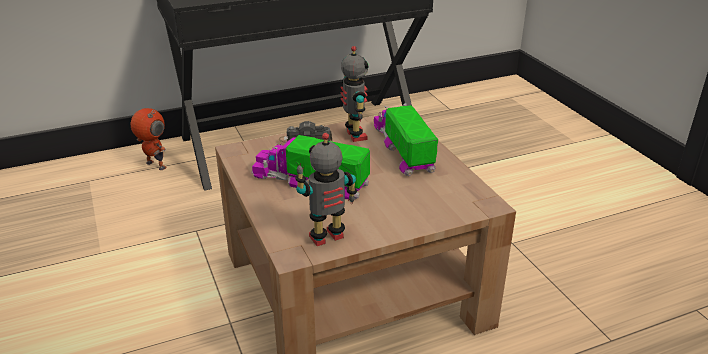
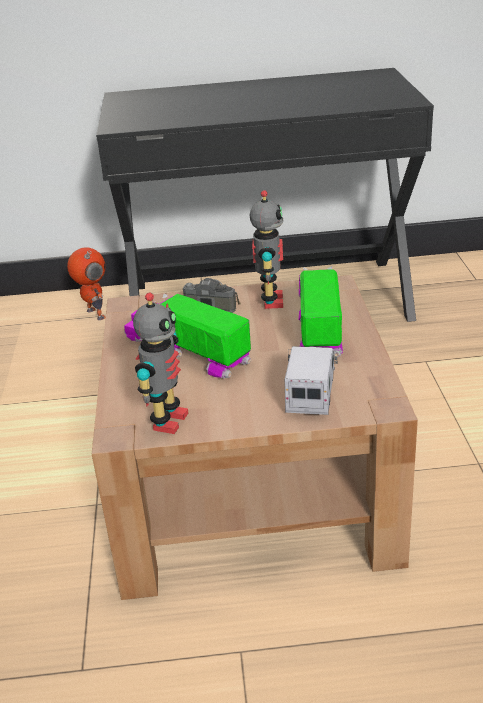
camera: 20 degrees right, 0 degrees up
toy robot [295,133,357,246] -> toy robot turned 120 degrees clockwise [133,292,188,434]
none -> toy truck [285,346,337,415]

